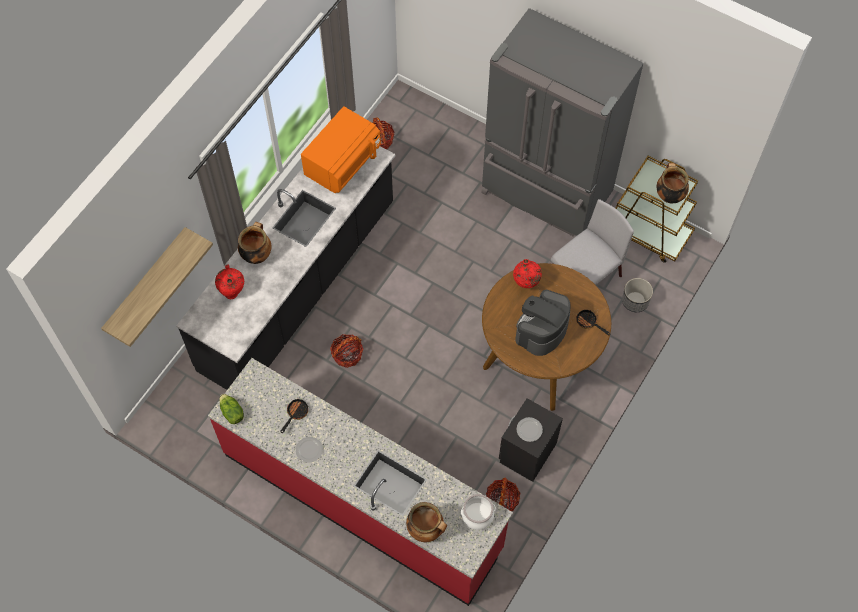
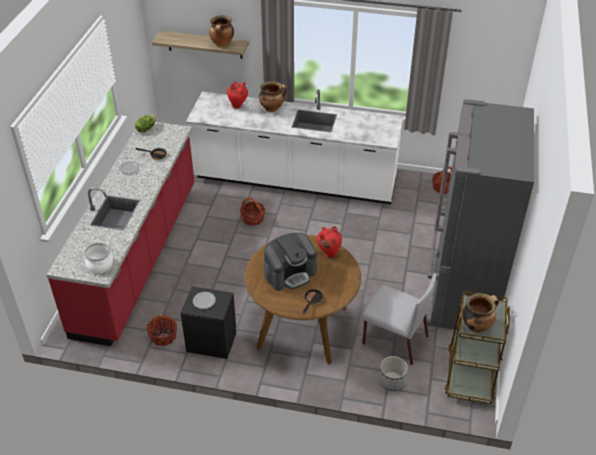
camera: 70 degrees right, 20 degrees down
black counter [176,146,395,390] -> white counter [186,89,404,204]
orange microwave [301,106,381,194] -> none
cooking pot [406,502,447,542] -> cooking pot moved to [209,15,234,47]
coffee machine [515,290,571,356] -> coffee machine turned 135 degrees clockwise [264,233,317,291]

